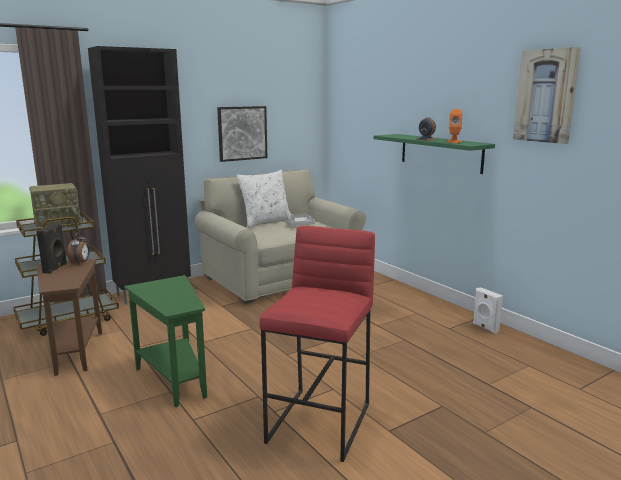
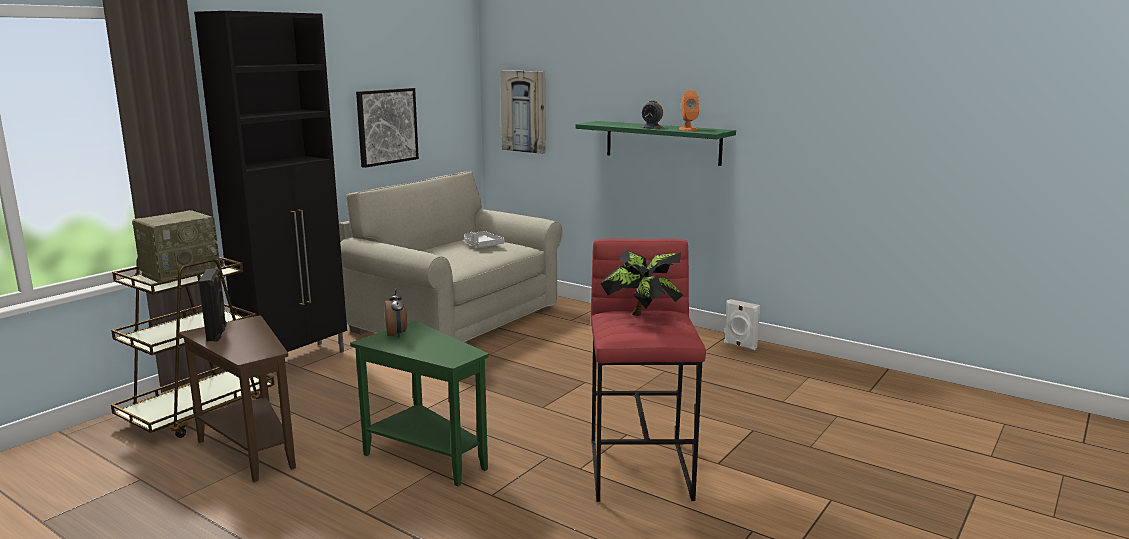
camera: 20 degrees left, 0 degrees up
alarm clock [67,232,90,265] -> alarm clock moved to [385,288,407,338]
white pillow [237,170,290,228] -> none
picture [513,47,581,144] -> picture moved to [500,70,546,154]
none -> potted plant [600,250,684,316]

